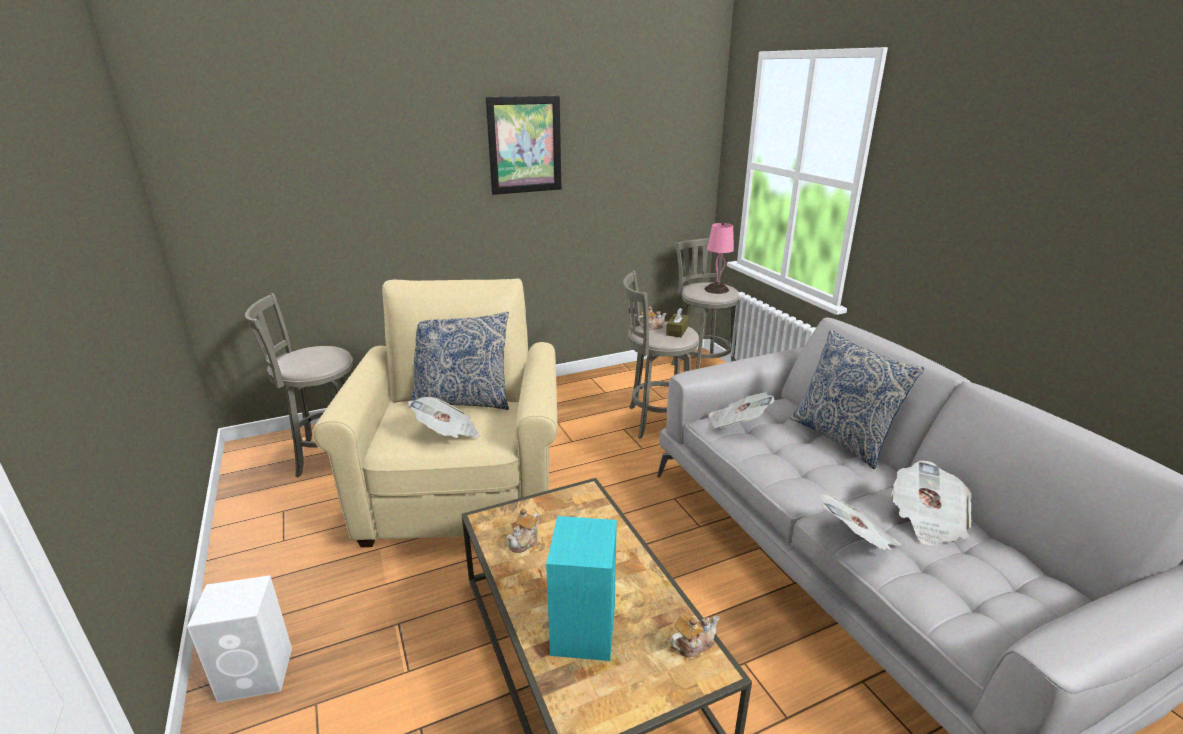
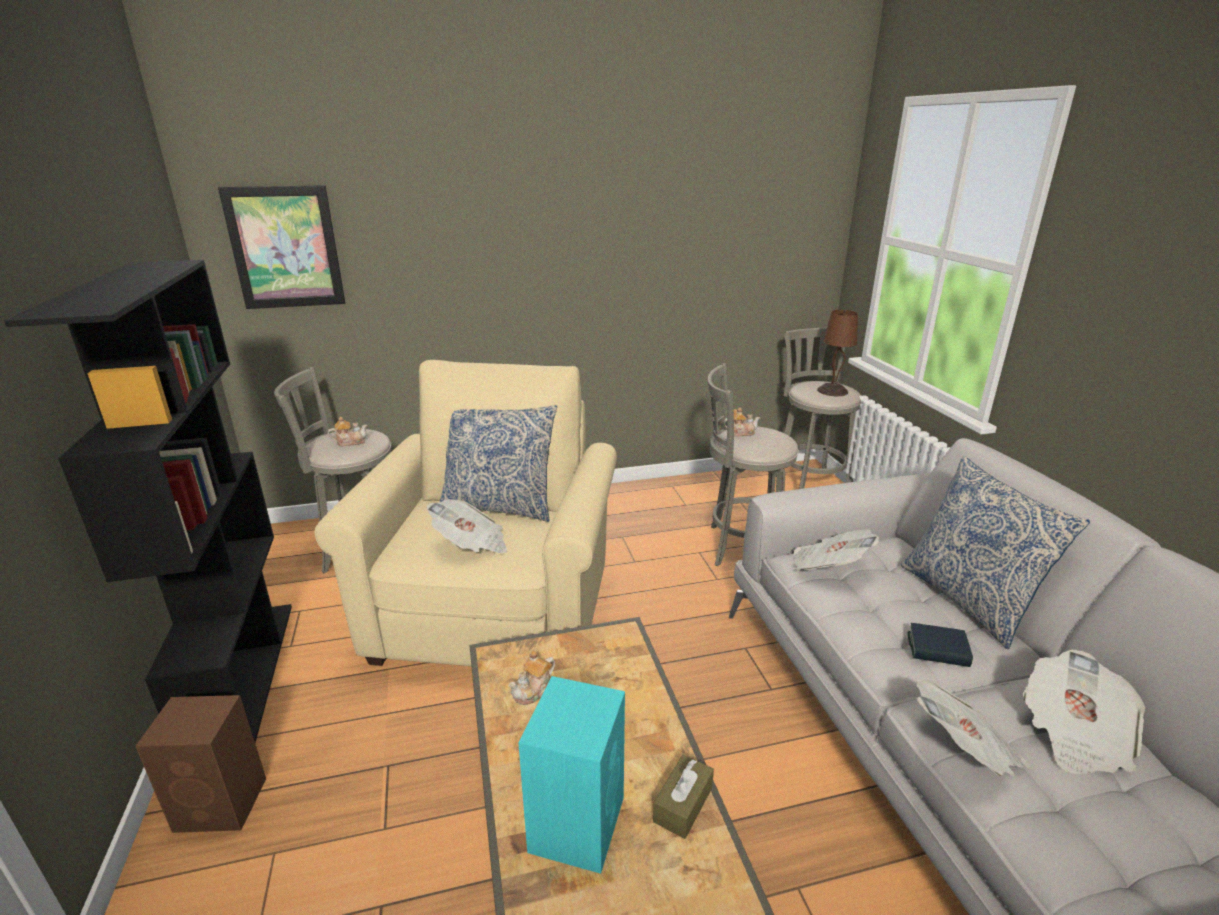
camera: 10 degrees right, 0 degrees up
white speaker [187,575,292,703] -> brown speaker [135,695,266,833]
picture [485,96,561,195] -> picture moved to [218,185,346,309]
brown tissue box [666,308,689,337] -> brown tissue box moved to [653,755,714,839]
teapot [669,613,719,657] -> teapot moved to [328,417,368,446]
pink table lamp [705,223,734,294] -> brown table lamp [817,309,858,396]
none -> black bookcase [4,260,292,743]
none -> book [907,623,973,667]

